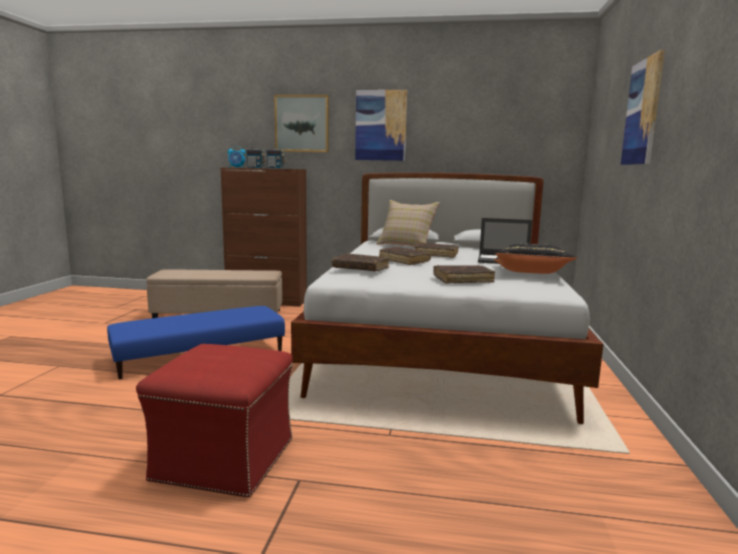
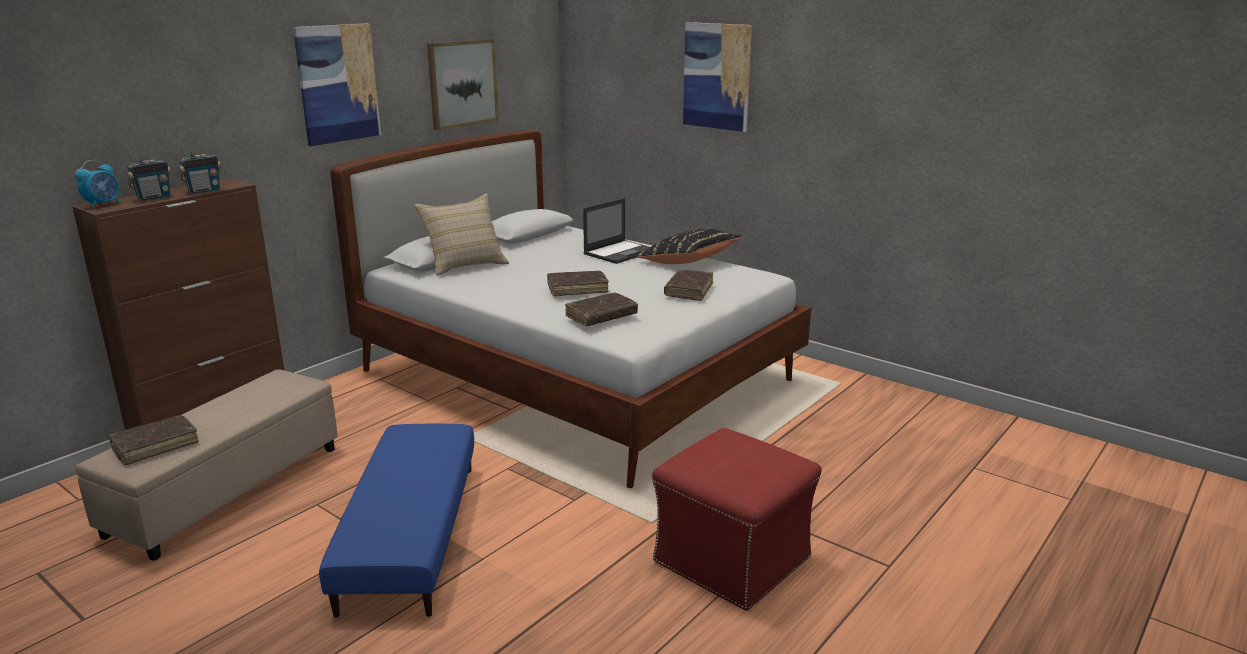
camera: 60 degrees left, 10 degrees up
picture [274,95,329,153] -> picture moved to [427,39,499,131]
brown book [414,242,459,258] -> brown book moved to [108,415,199,465]

